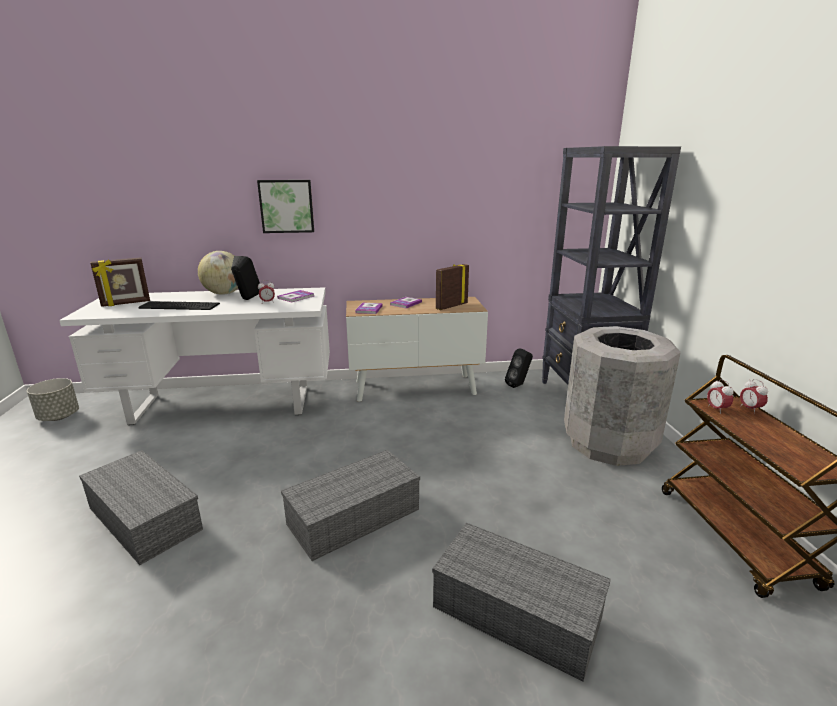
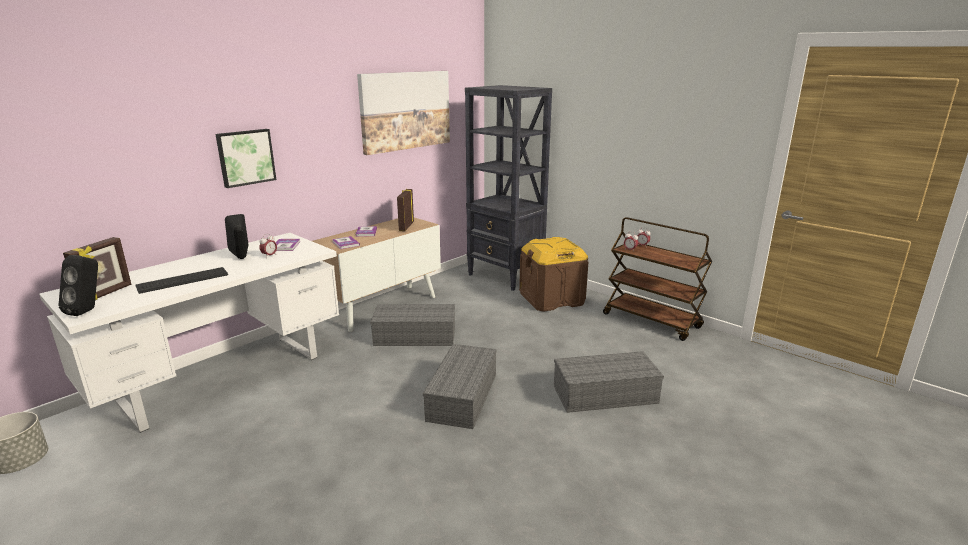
camera: 40 degrees left, 0 degrees up
grey storage box [79,450,203,565] -> grey storage box moved to [370,304,455,346]
globe [198,251,238,295] -> none
black speaker [505,348,533,388] -> black speaker moved to [59,255,98,316]
grey trash can [564,326,681,466] -> brown storage box [519,237,588,312]
none -> picture [357,71,450,155]

